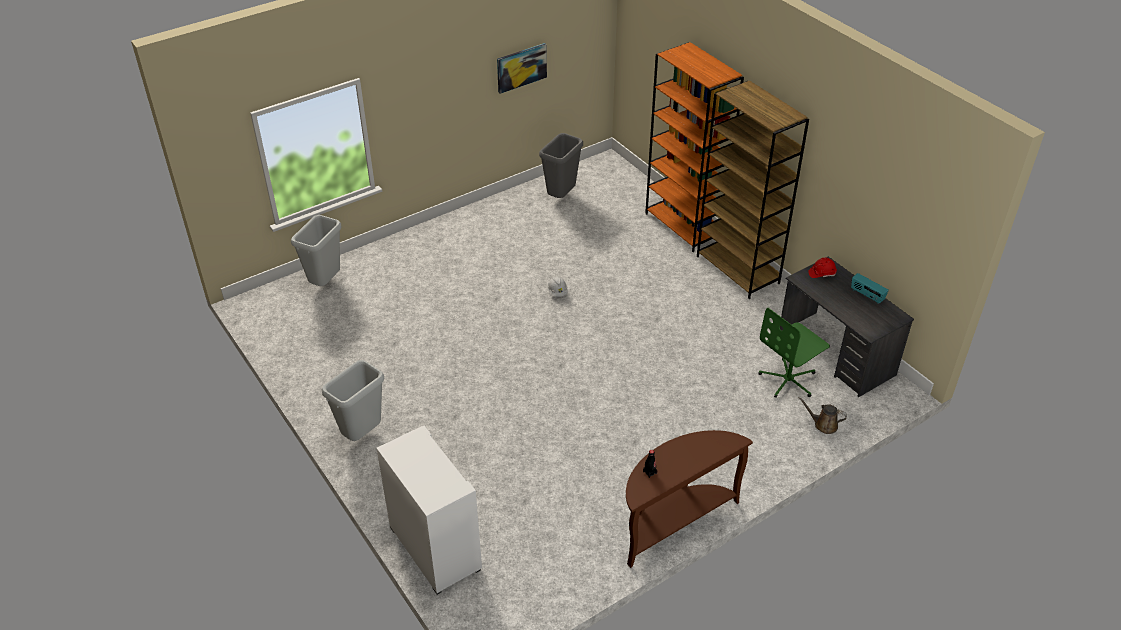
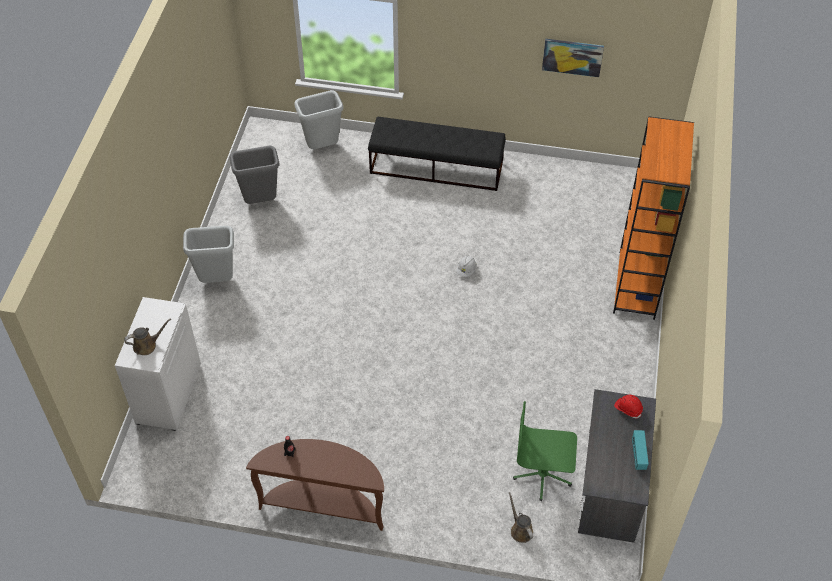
camera: 45 degrees right, 10 degrees up
grey trash can [539,133,583,198] -> grey trash can moved to [230,146,279,204]
brown bookcase [697,81,809,299] -> none
none -> brown watering can [124,318,171,355]
none -> black bench [368,117,506,191]

